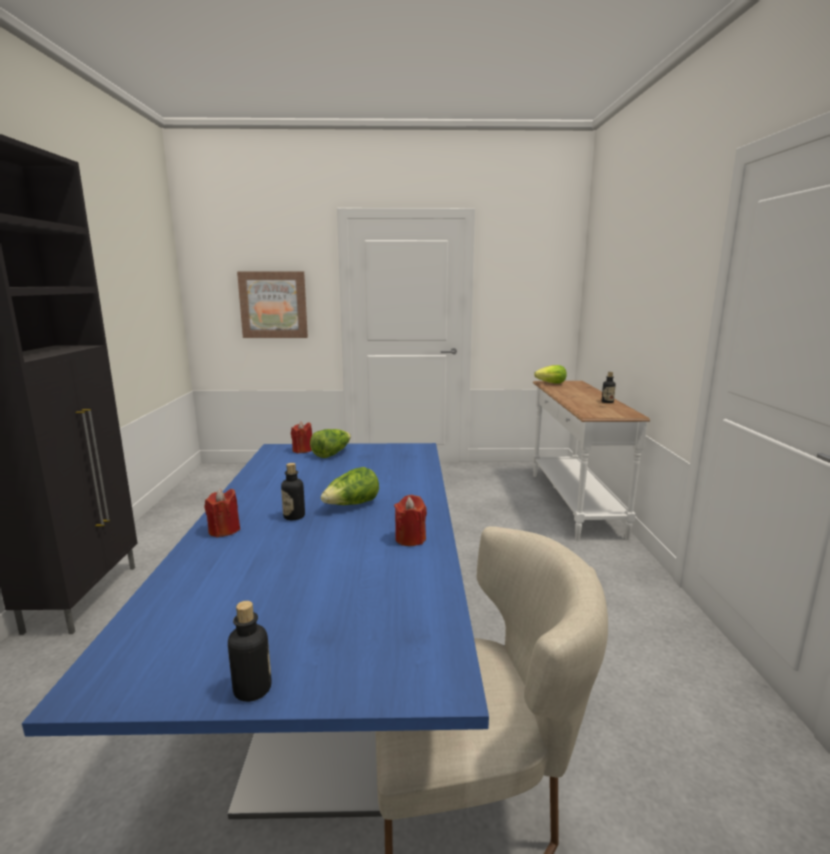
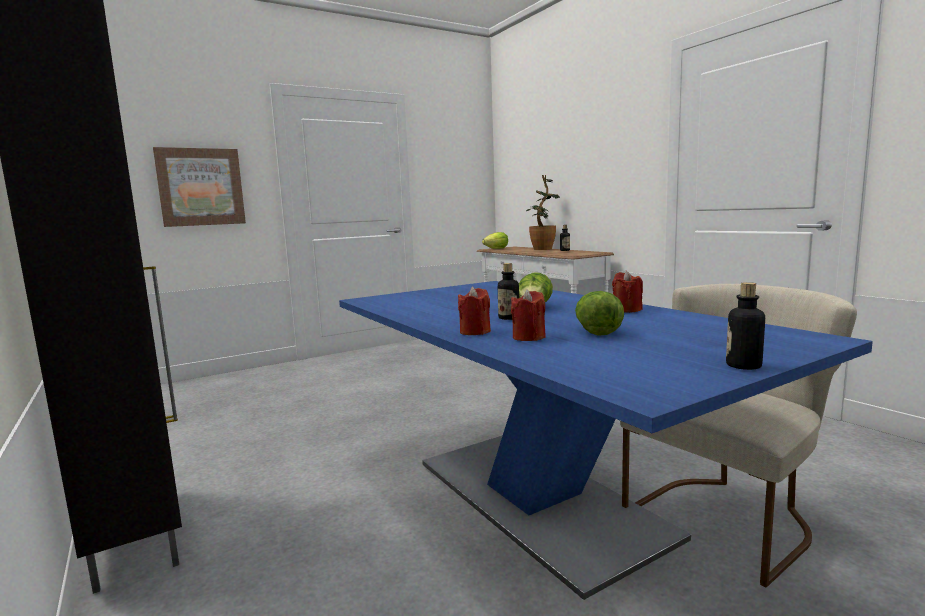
camera: 30 degrees left, 5 degrees down
red candle [291,421,312,453] -> red candle moved to [511,289,546,341]
lettuce [310,429,351,458] -> lettuce moved to [575,291,624,336]
none -> potted plant [526,175,560,250]

